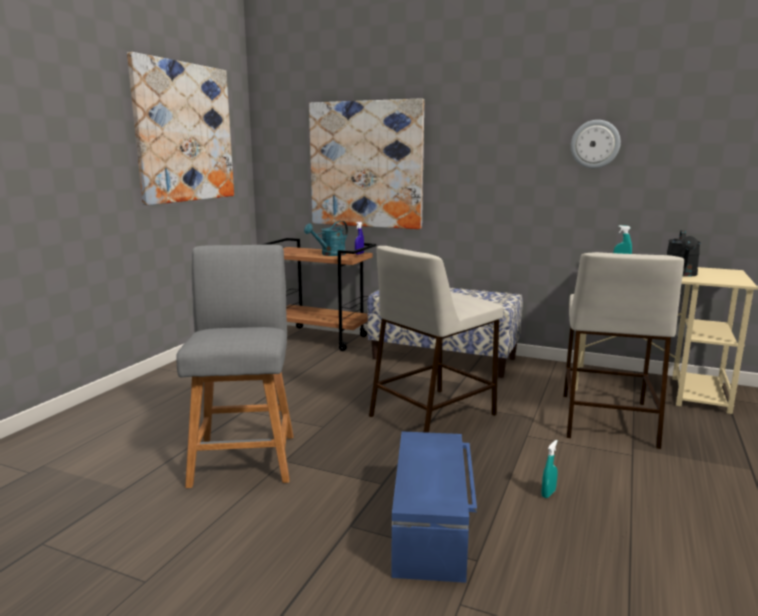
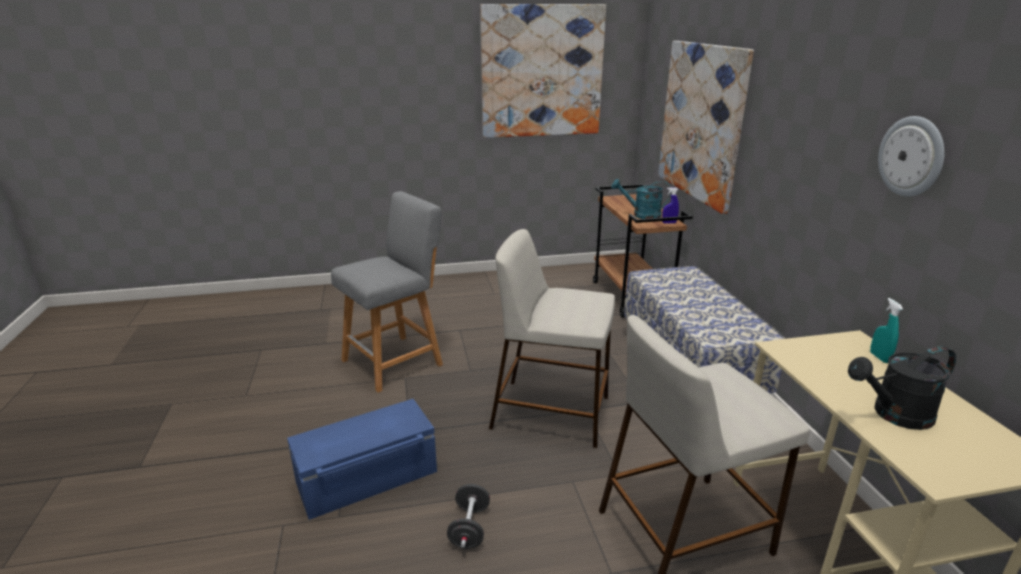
camera: 55 degrees right, 10 degrees up
turquoise spray bottle [541,440,558,498] -> black dumbbell [447,484,490,549]

